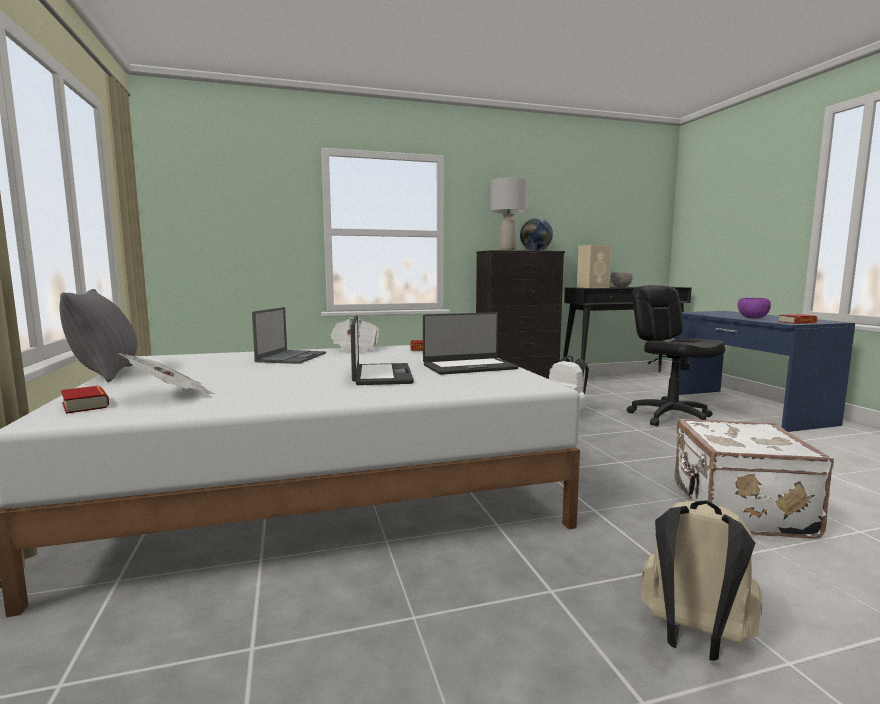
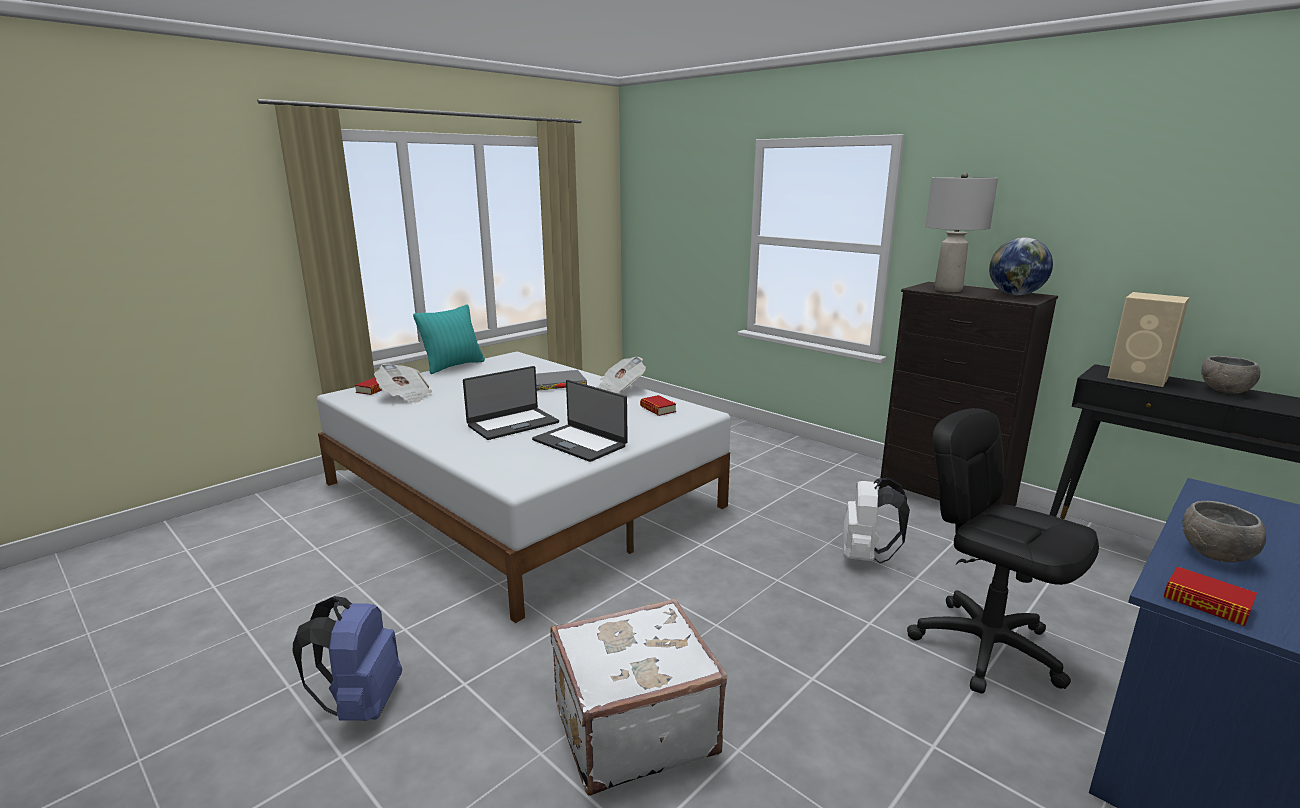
camera: 60 degrees right, 10 degrees up
grey pillow [60,289,137,382] -> turquoise pillow [413,305,485,374]
laptop [252,307,326,364] -> grey book [536,370,587,391]
black office chair [627,285,725,426] -> black office chair turned 75 degrees counterclockwise [907,408,1099,694]
beige backpack [641,500,762,661] -> blue backpack [293,596,402,721]
purple bowl [738,298,771,319] -> grey bowl [1182,501,1266,562]

